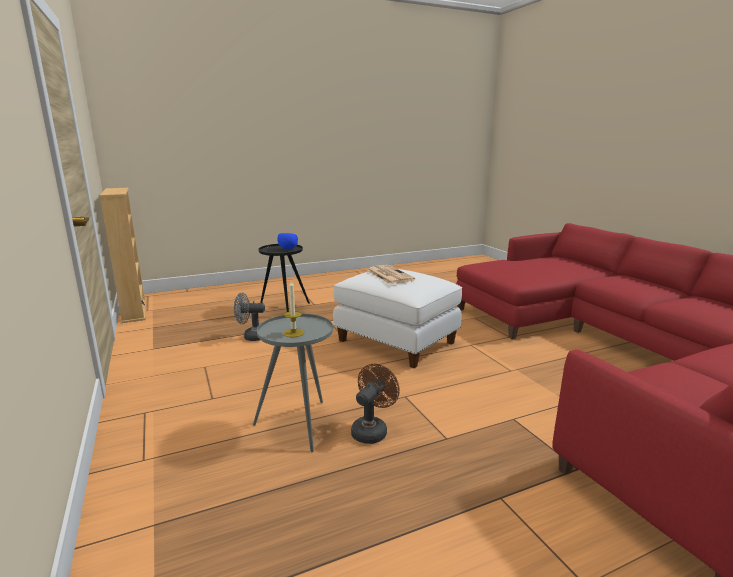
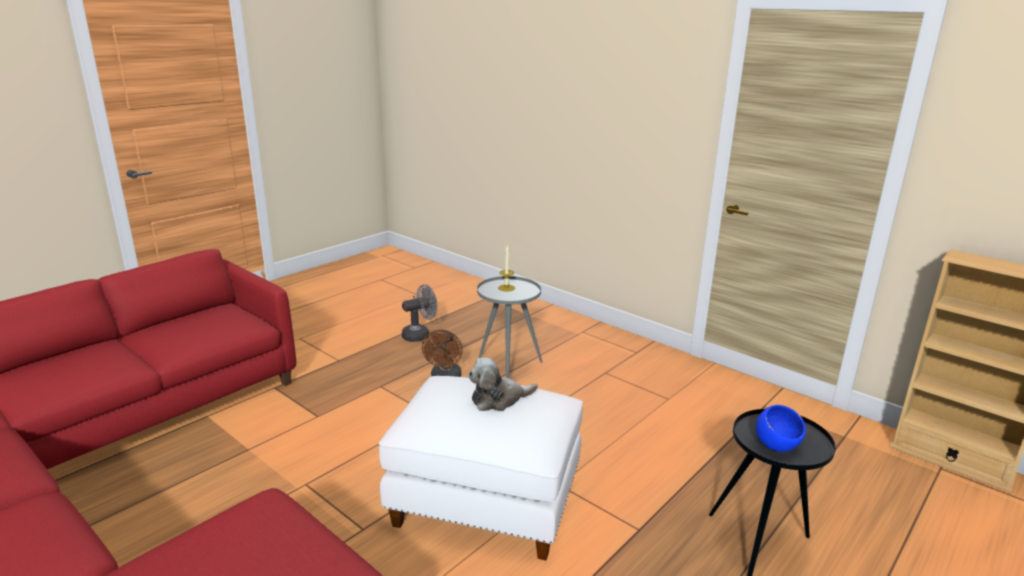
camera: 155 degrees right, 5 degrees up
grey fan [234,293,265,341] -> grey fan moved to [402,284,437,342]
newspaper [366,265,415,284] -> plush toy [468,357,538,411]

